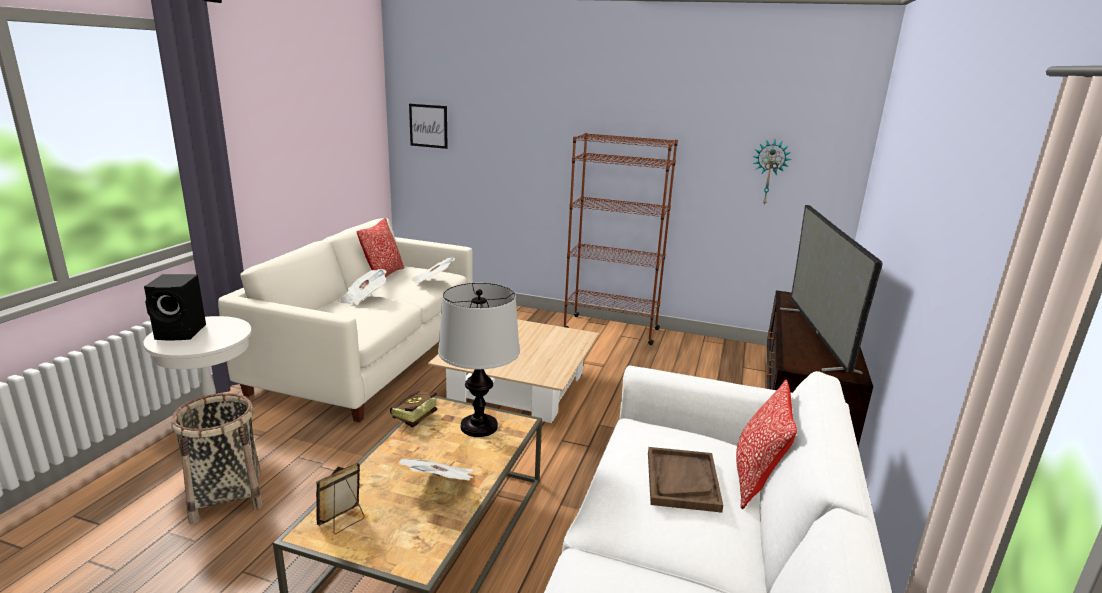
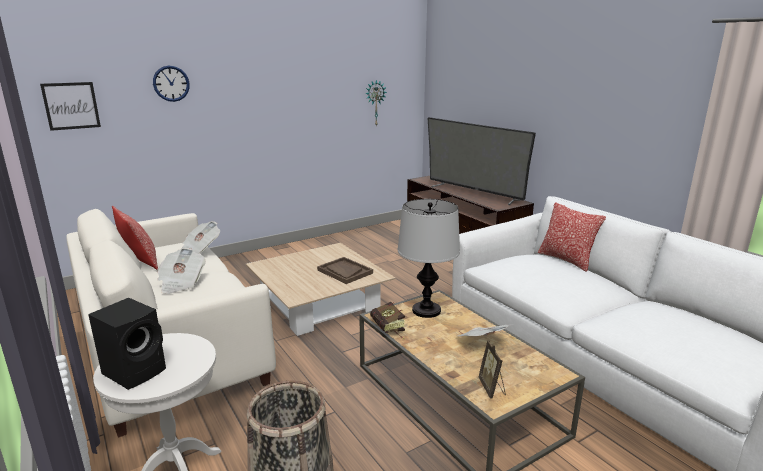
camera: 50 degrees left, 0 degrees up
brown bookcase [564,133,678,345] -> none
brown tray [648,447,723,513] -> brown tray moved to [317,257,373,284]
none -> wall clock [153,66,190,102]

